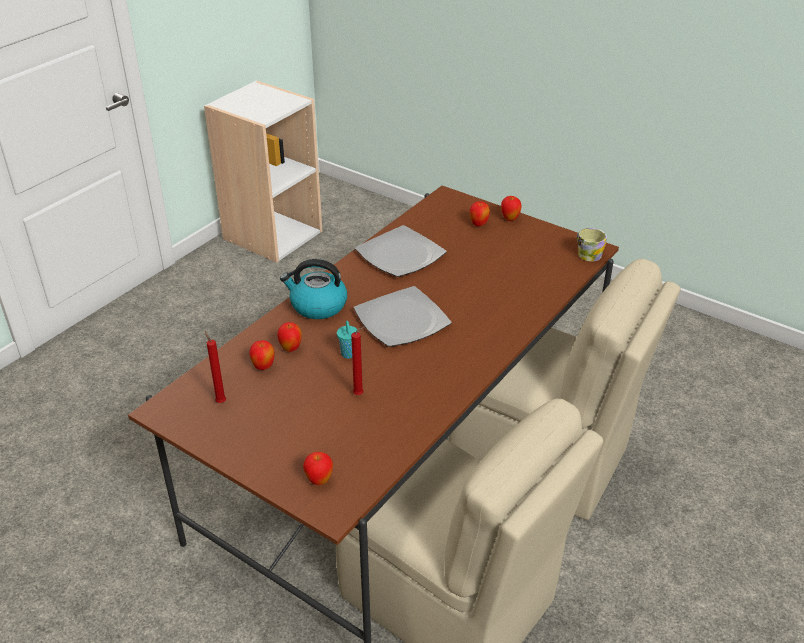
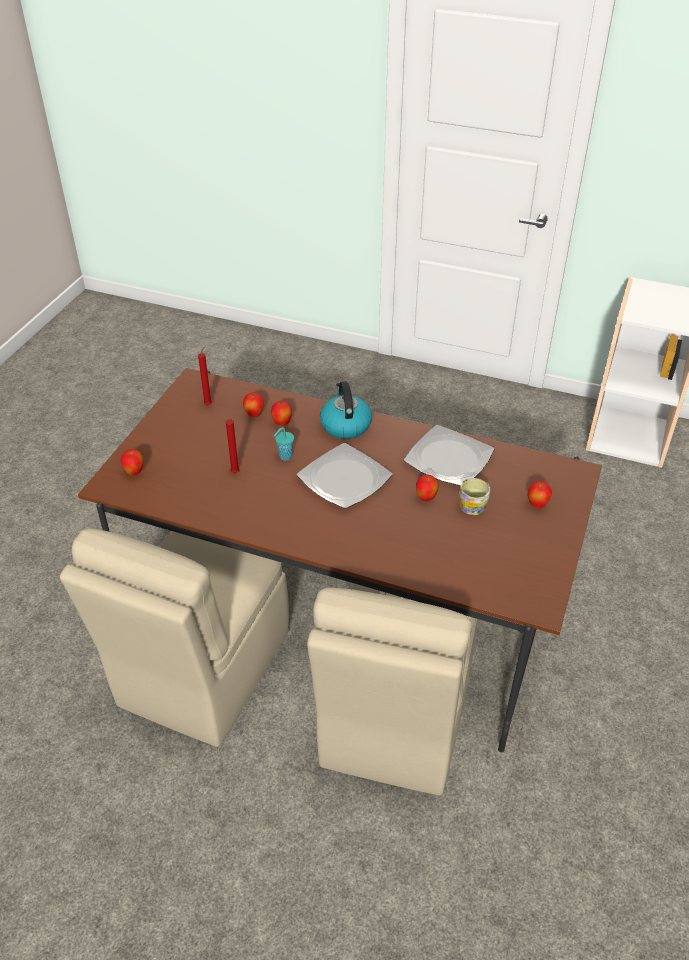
camera: 75 degrees right, 5 degrees up
apple [501,196,522,221] -> apple moved to [416,475,439,501]
mug [577,228,607,261] -> mug moved to [460,478,490,515]

